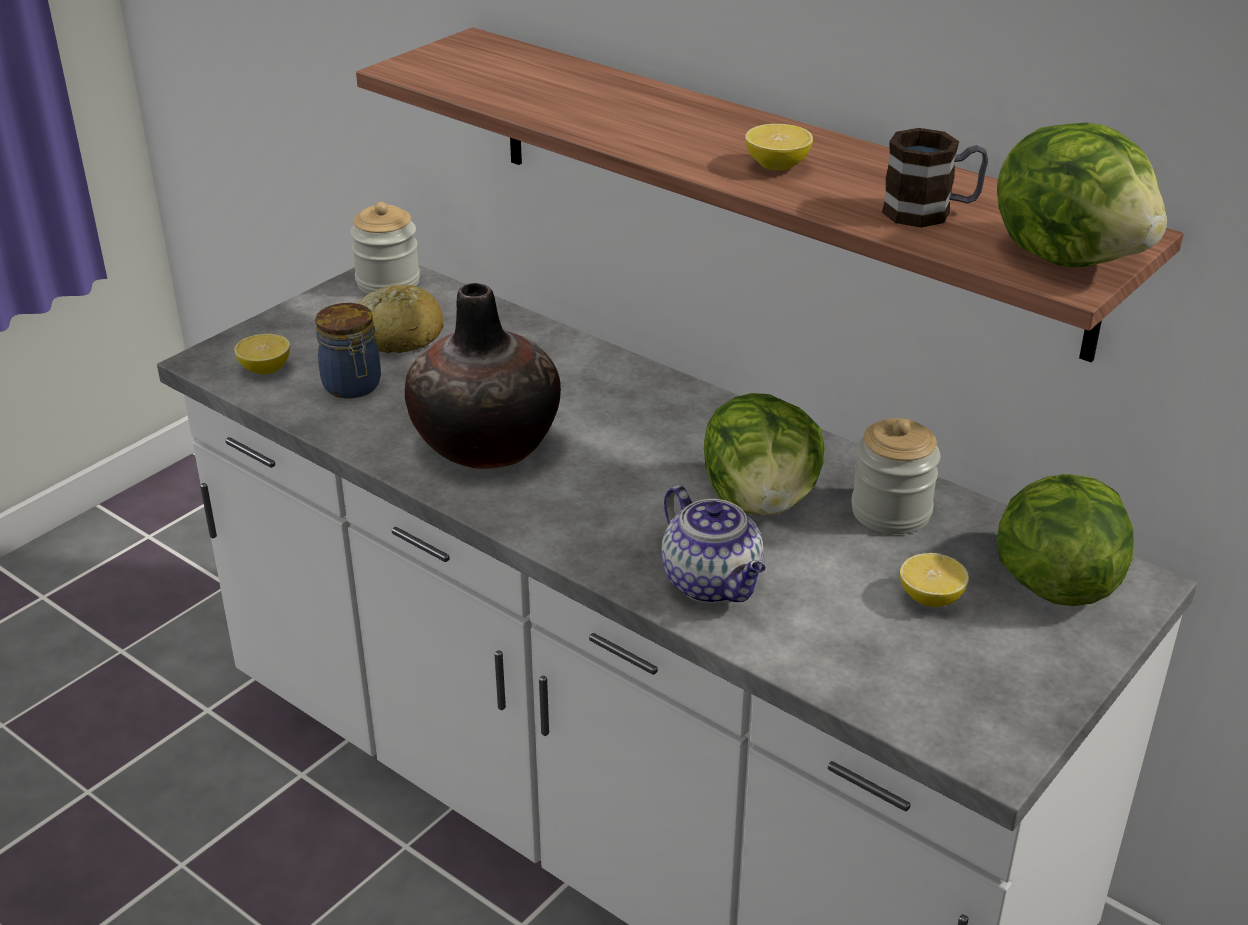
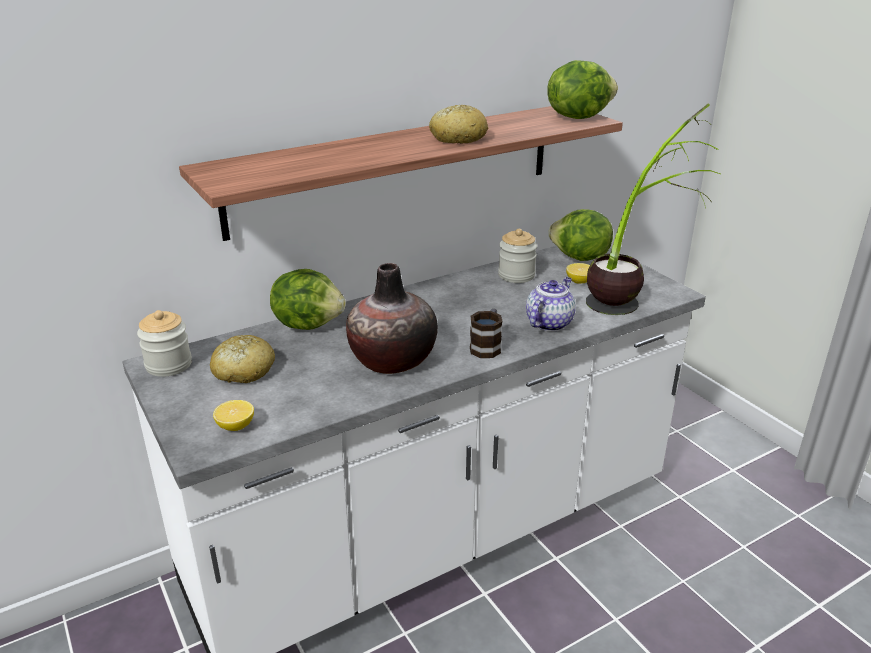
camera: 70 degrees left, 5 degrees down
jar [315,303,381,398] -> none
teapot [661,485,766,603] -> teapot turned 45 degrees counterclockwise [526,277,576,331]
lettuce [704,393,825,515] -> lettuce moved to [270,269,346,330]
lemon [745,124,813,171] -> bread [429,105,488,144]
mug [882,128,988,228] -> mug moved to [470,309,502,358]
none -> potted plant [586,104,720,315]

